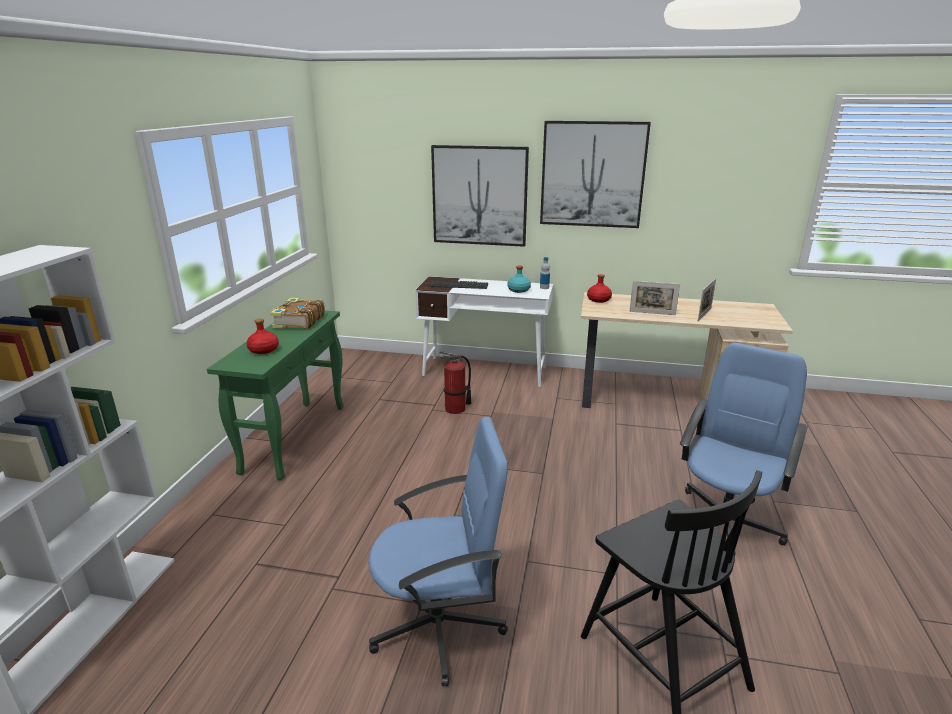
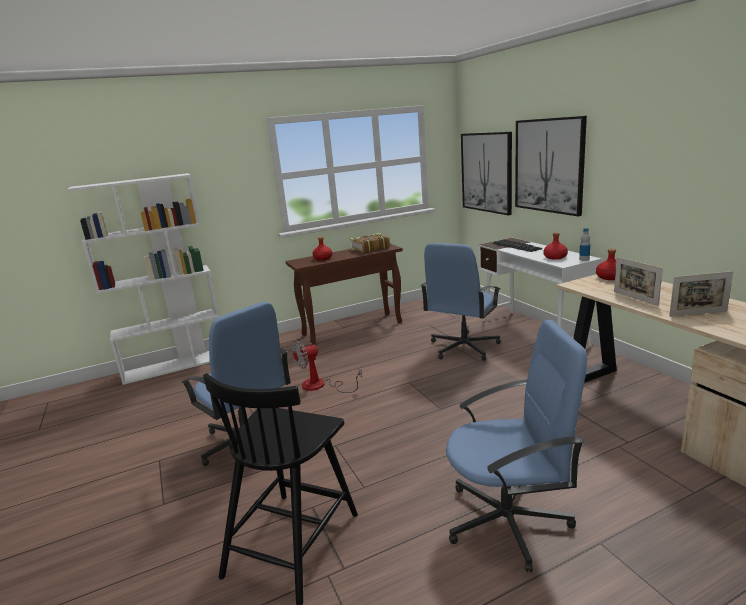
camera: 55 degrees right, 5 degrees down
green console table [207,310,344,481] -> brown console table [285,244,403,345]
fire extinguisher [439,351,471,414] -> blue office chair [421,243,501,361]
turquoise bottle [508,265,531,293] -> red bottle [543,233,568,260]
picture [540,121,651,228] -> picture moved to [461,132,512,215]
none -> fan [292,341,362,393]

